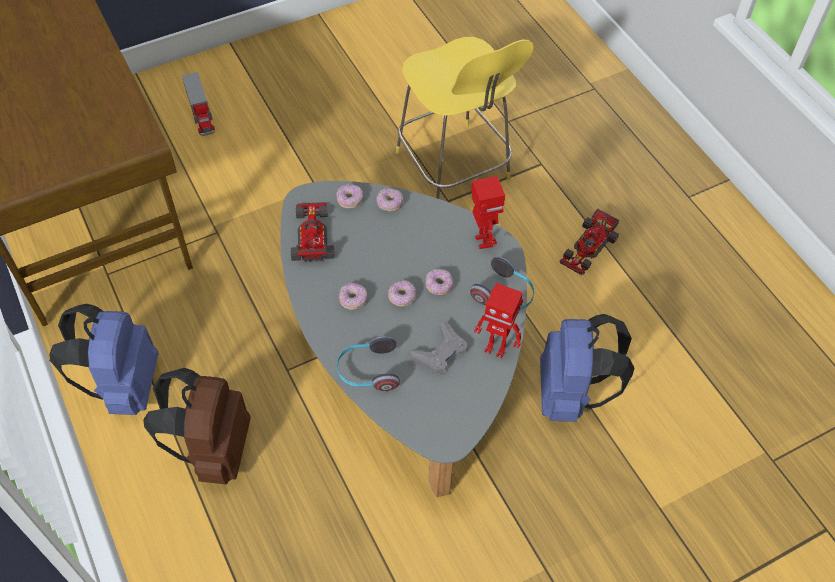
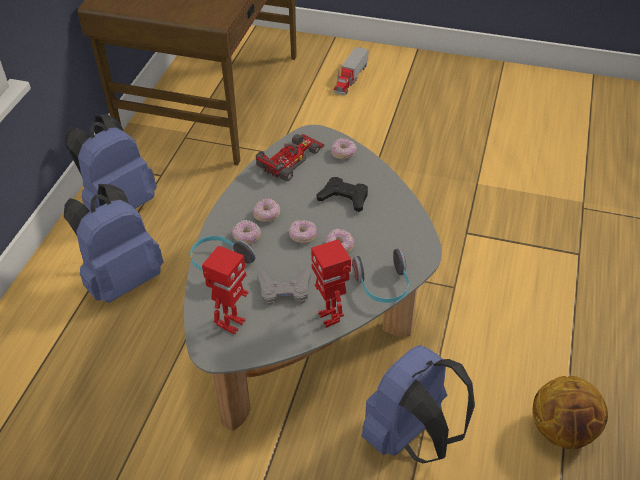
camera: 45 degrees right, 10 degrees down
brown backpack [143,368,251,485] -> blue backpack [64,184,163,303]
donut [376,188,403,211] -> donut moved to [232,220,261,244]
yellow stool [396,37,534,199] -> none
toy robot [471,176,505,249] -> toy robot moved to [202,245,249,335]
toy car [559,208,619,275] -> none
none -> black game controller [317,177,368,212]
none -> basketball [532,376,608,449]

